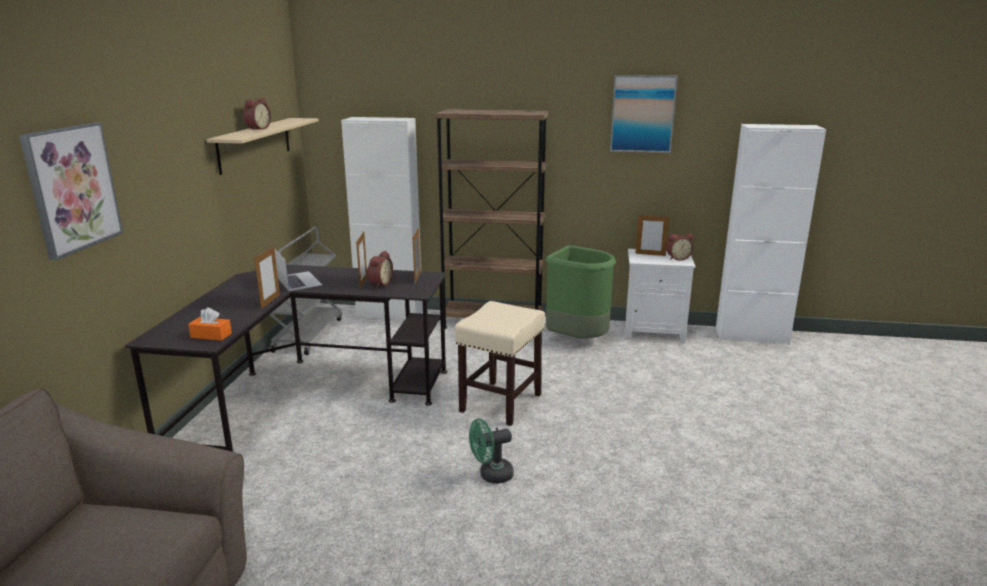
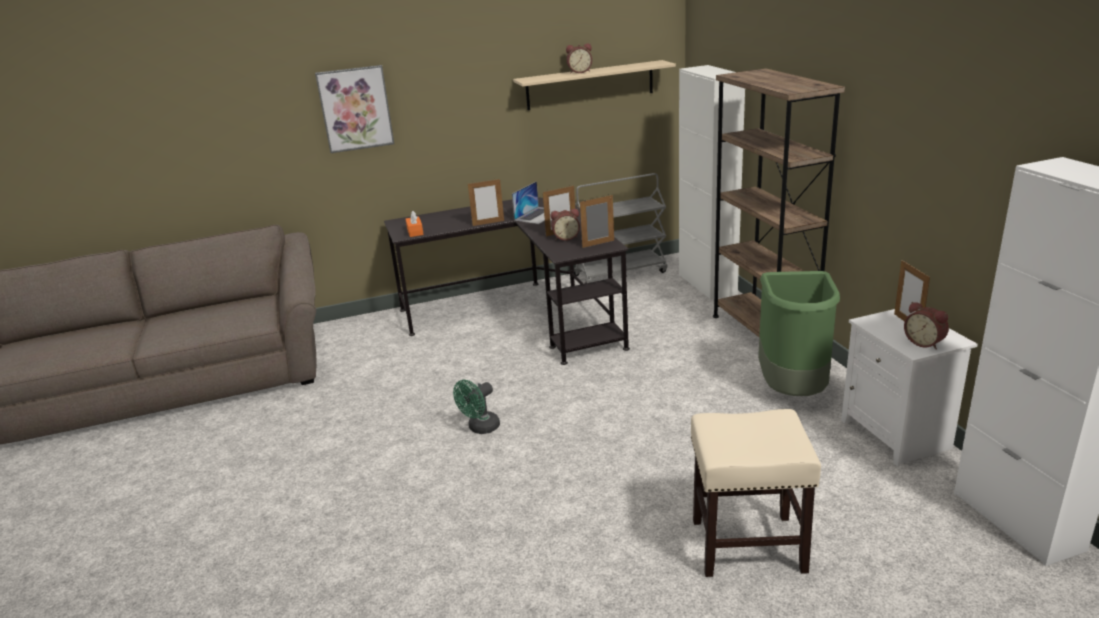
camera: 65 degrees right, 5 degrees up
beige stool [455,301,545,426] -> beige stool moved to [691,409,821,577]
green fan [469,418,514,484] -> green fan turned 90 degrees counterclockwise [453,380,500,434]
picture [610,75,678,153] -> none

